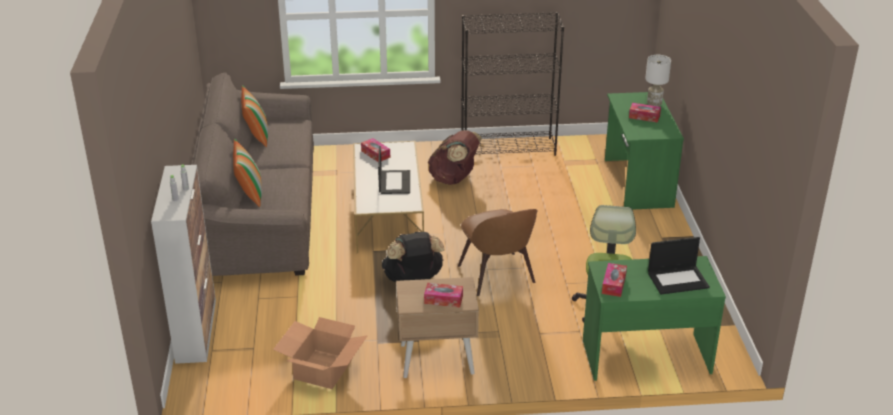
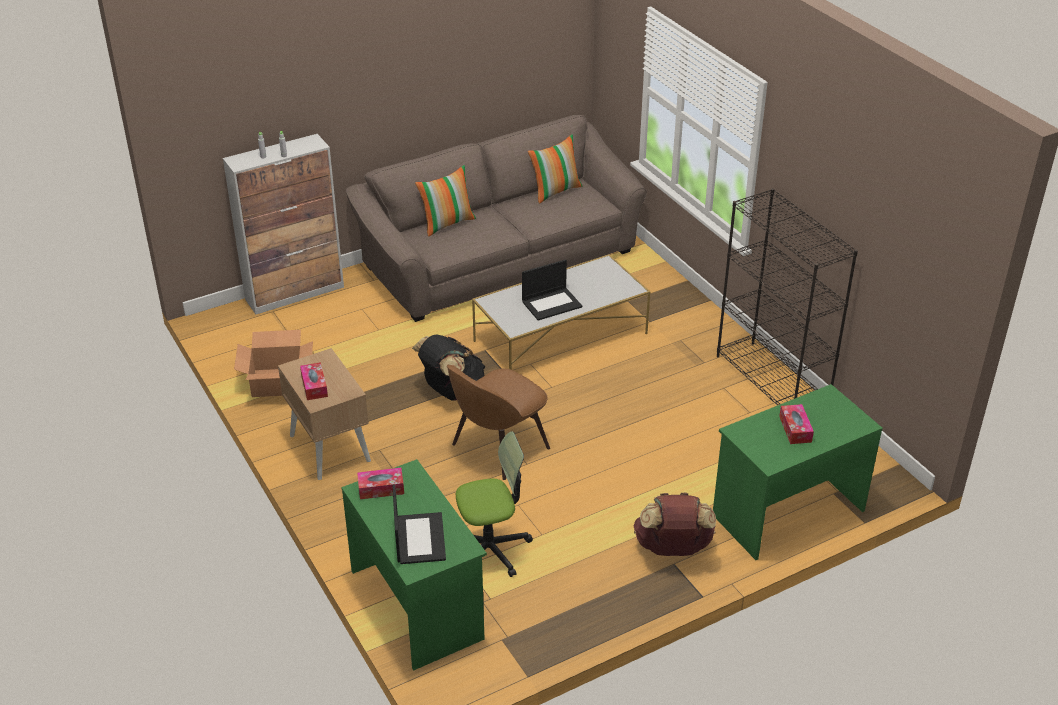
camera: 65 degrees right, 5 degrees up
tissue box [361,138,390,162] -> none
brown backpack [428,130,482,185] -> brown backpack moved to [634,492,716,556]
white table lamp [645,55,671,106] -> none
laptop [648,237,710,294] -> laptop turned 150 degrees counterclockwise [393,484,446,564]

